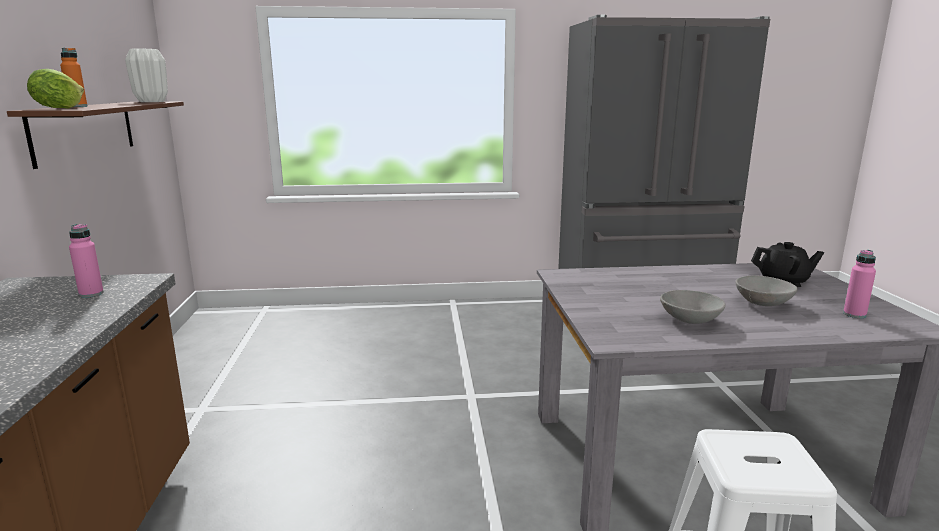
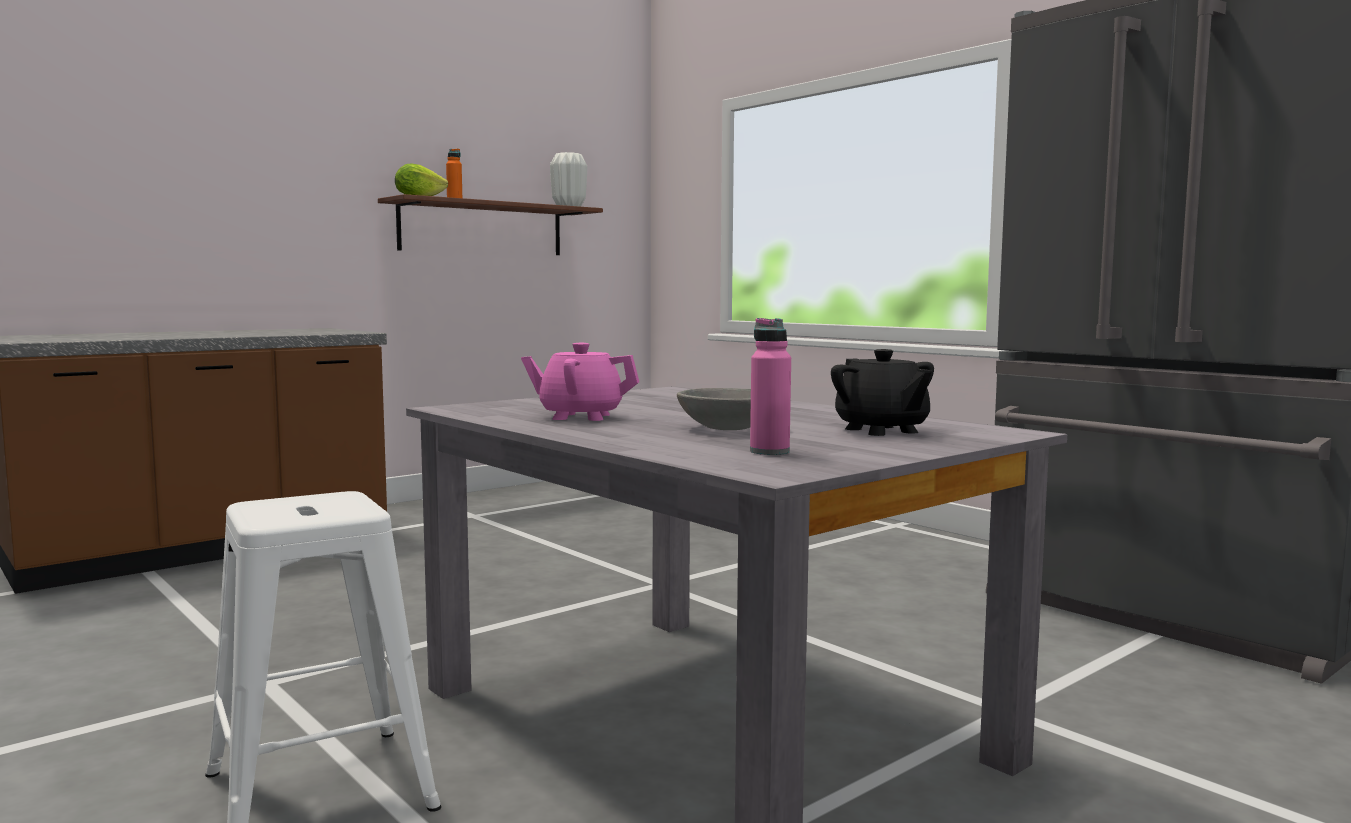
camera: 55 degrees right, 10 degrees down
pink bottle [69,224,104,298] -> none
grey bowl [660,290,726,324] -> pink teapot [521,343,639,421]

